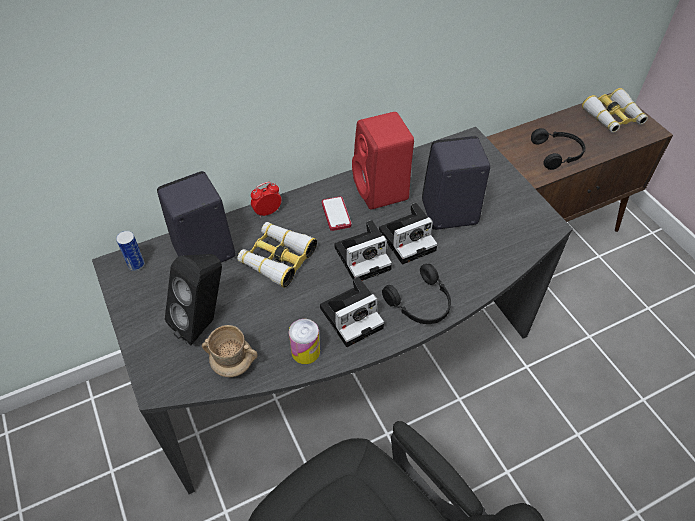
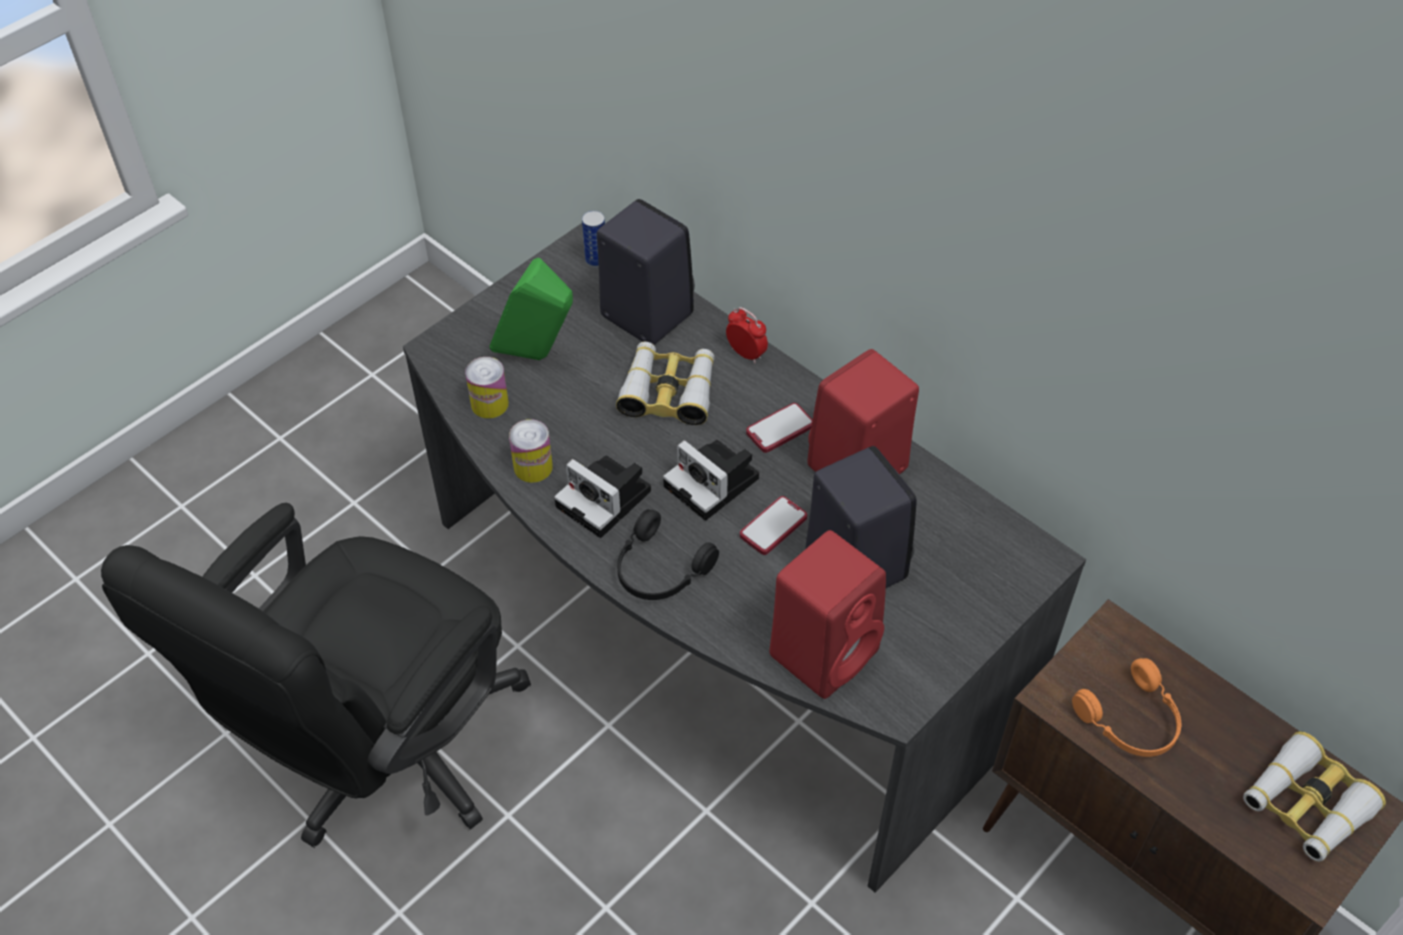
camera: 70 degrees right, 0 degrees up
black speaker [165,254,222,345] -> green speaker [490,258,573,360]
beige mug [202,325,258,377] -> can [465,357,509,419]
camera [379,203,438,265] -> phone [740,496,807,555]
black headphones [531,128,585,170] -> orange headphones [1072,658,1181,757]
none -> red speaker [769,530,886,699]

